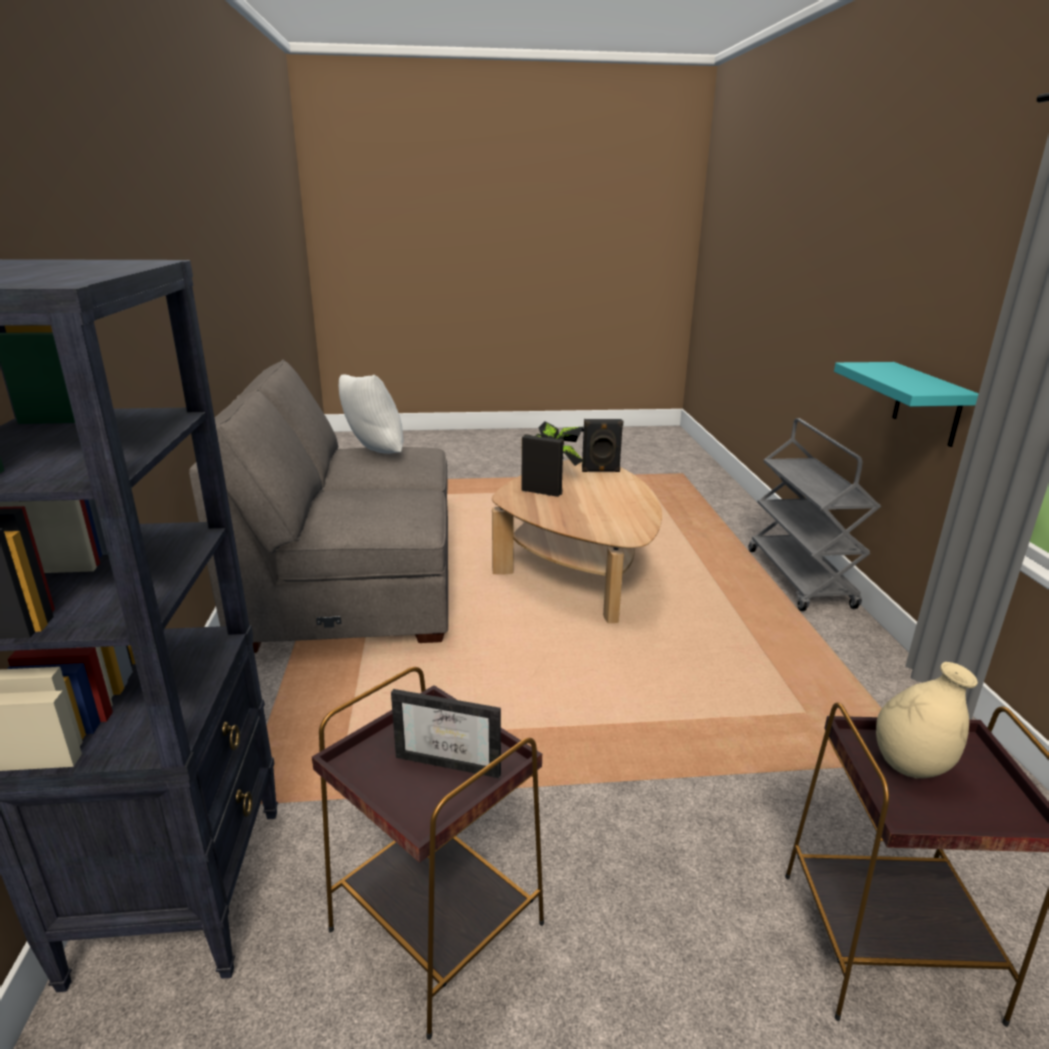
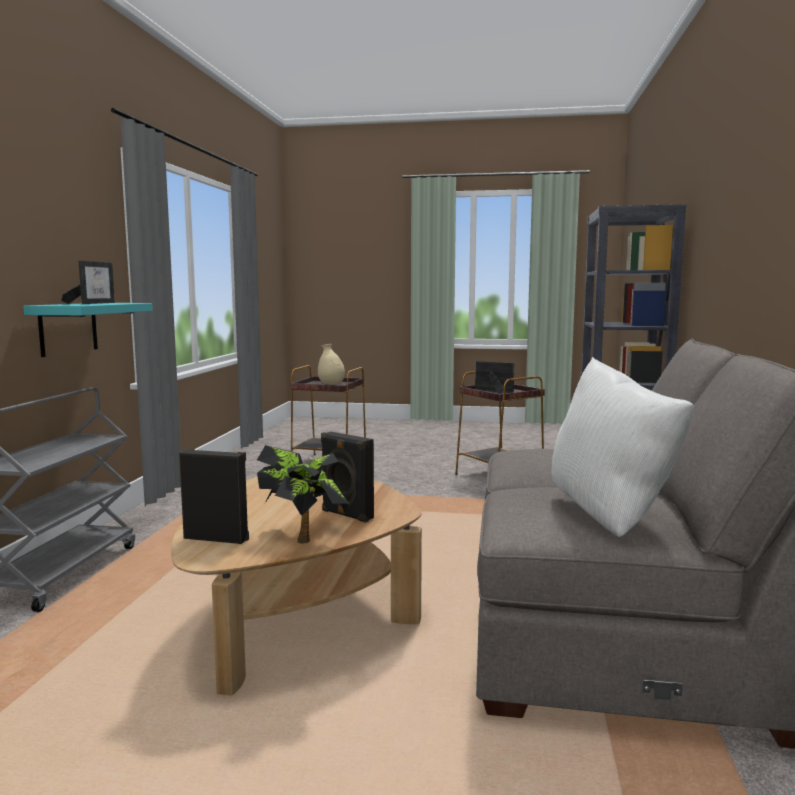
camera: 165 degrees left, 15 degrees down
none -> picture frame [61,261,115,304]

